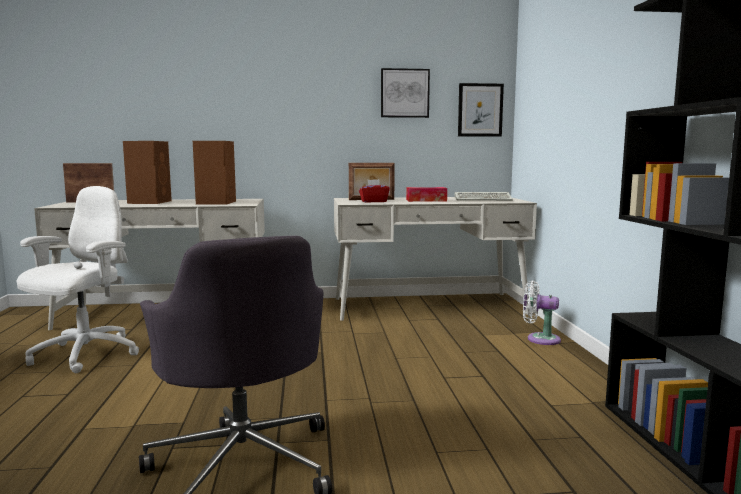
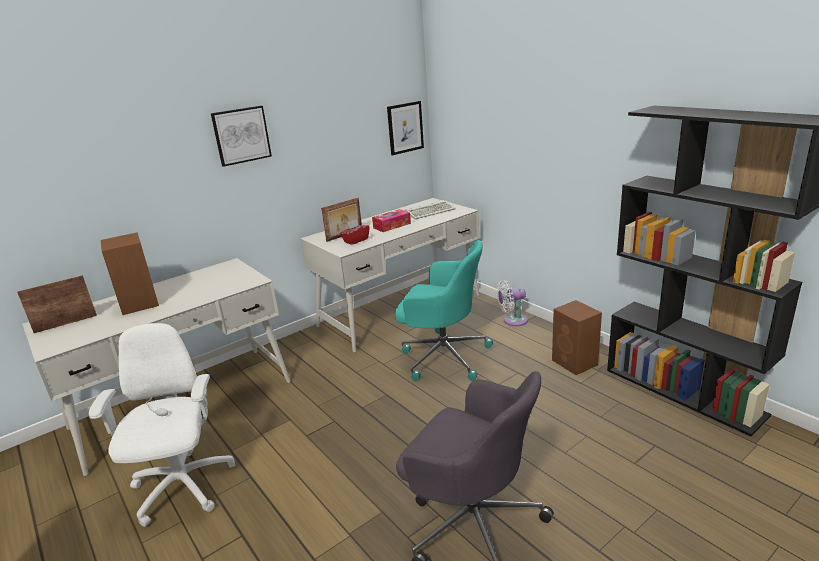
camera: 30 degrees left, 15 degrees up
brown speaker [193,141,236,204] -> brown speaker moved to [552,300,602,375]
picture [381,68,430,118] -> picture moved to [211,106,272,167]
none -> turquoise office chair [395,240,493,381]

